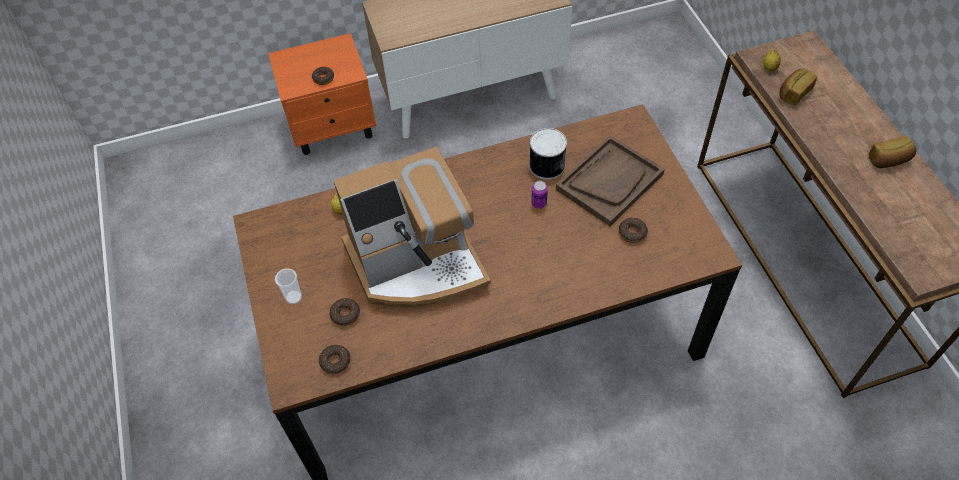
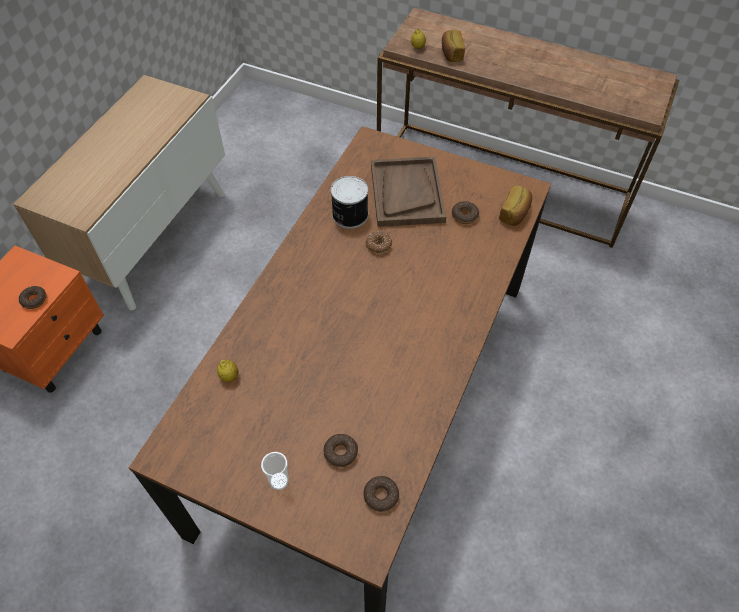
camera: 50 degrees left, 0 degrees up
coffee machine [333,147,491,308] -> none
can [531,180,548,209] -> donut [366,231,392,254]
bread [868,136,916,168] -> bread moved to [499,186,532,226]

